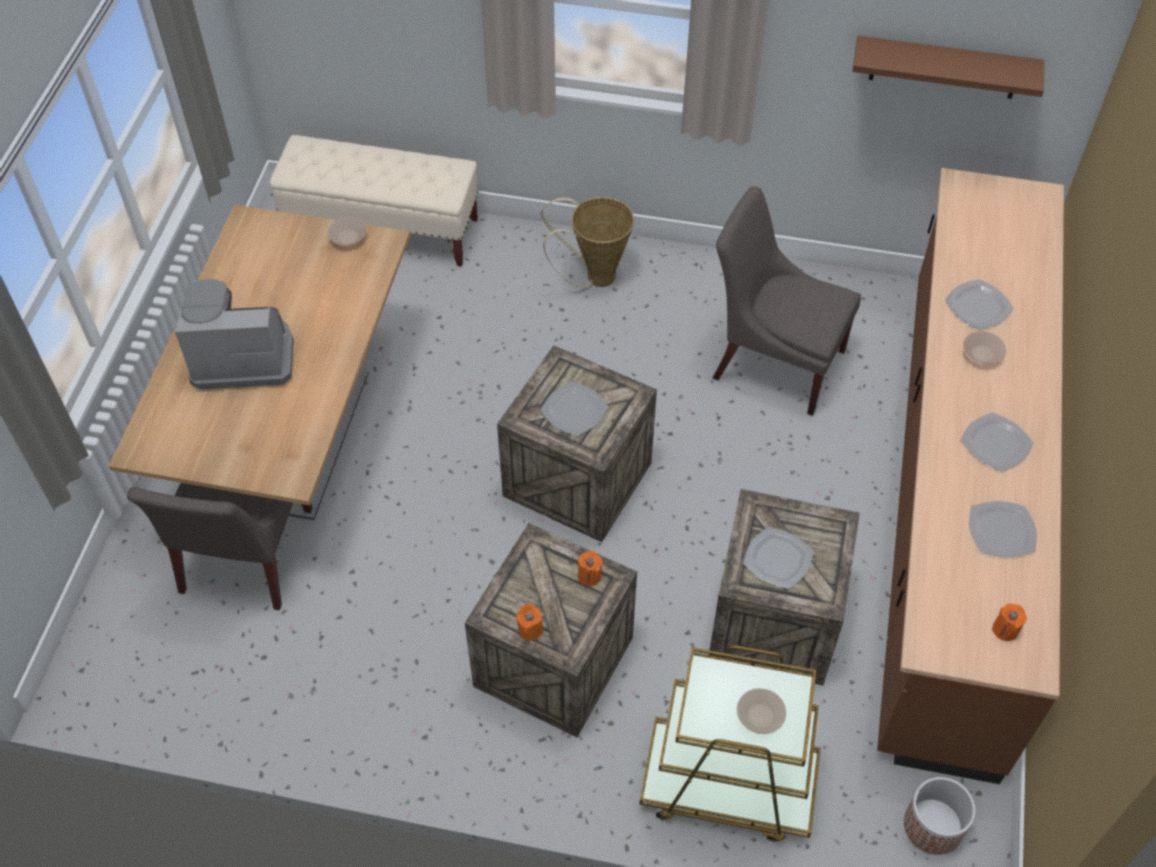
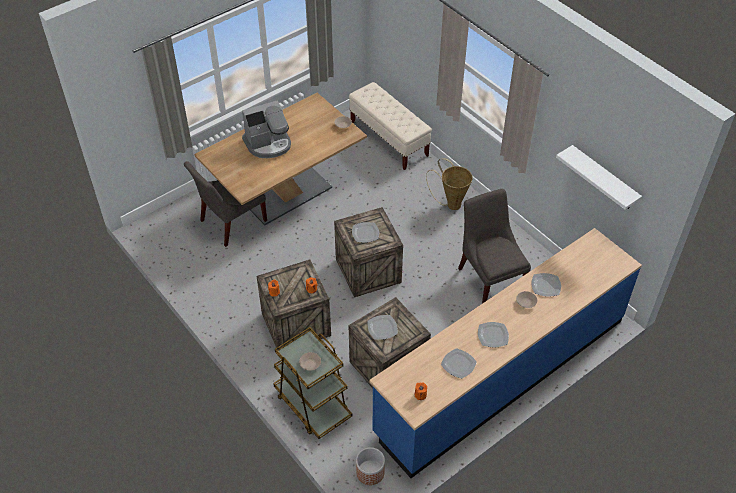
camera: 40 degrees right, 5 degrees down
coffee machine [175,279,294,390] -> coffee machine turned 120 degrees clockwise [242,100,291,158]
brown shelf [852,36,1045,99] -> white shelf [556,145,642,210]
brown counter [877,168,1064,784] -> blue counter [369,228,642,478]

